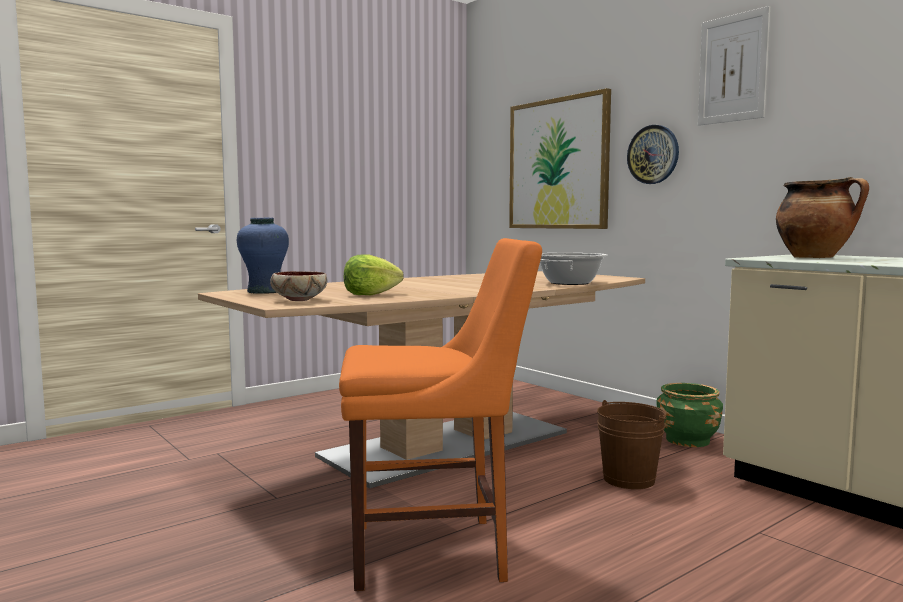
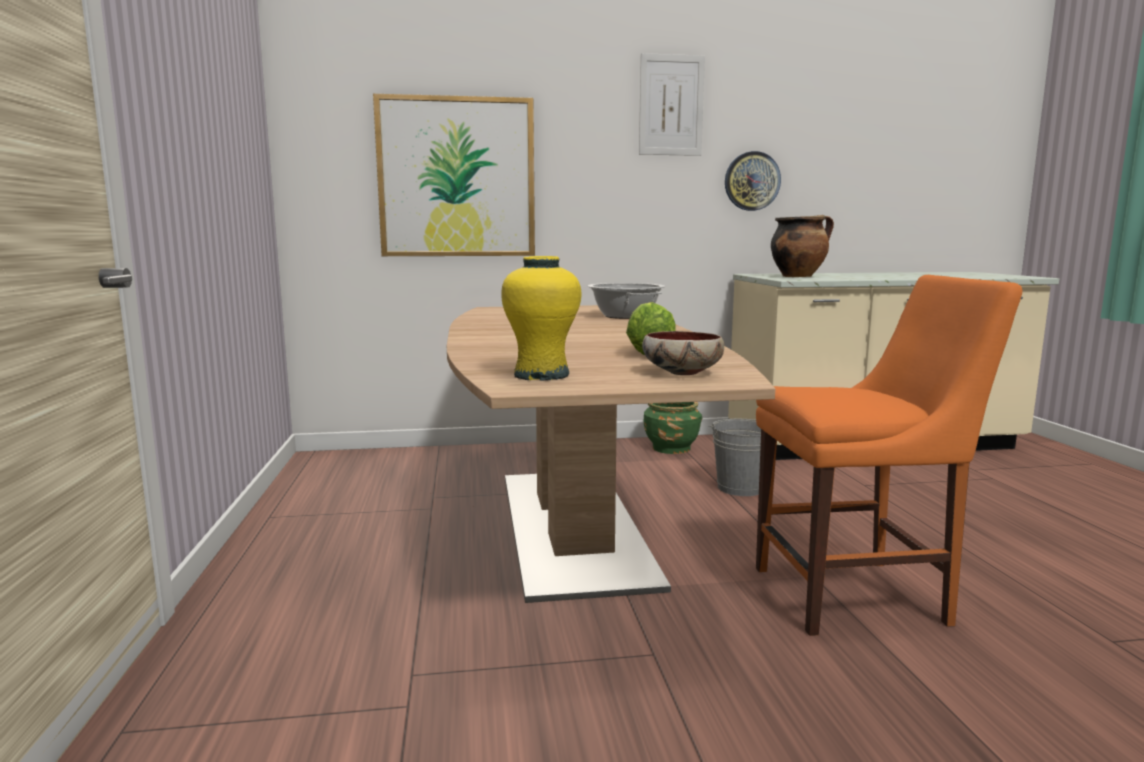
camera: 60 degrees left, 5 degrees up
blue vase [237,218,289,294] -> yellow vase [501,256,582,381]
orange chair [339,238,542,591] -> orange chair turned 60 degrees clockwise [756,275,1022,636]
brown bucket [597,400,667,489] -> grey bucket [709,419,761,496]
wall clock [627,125,679,184] -> wall clock moved to [725,151,781,211]

